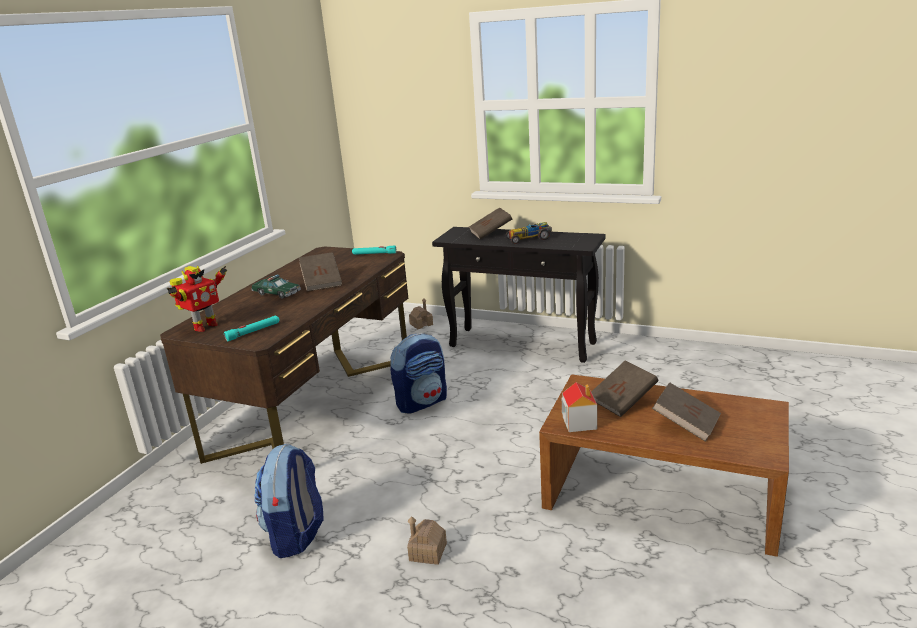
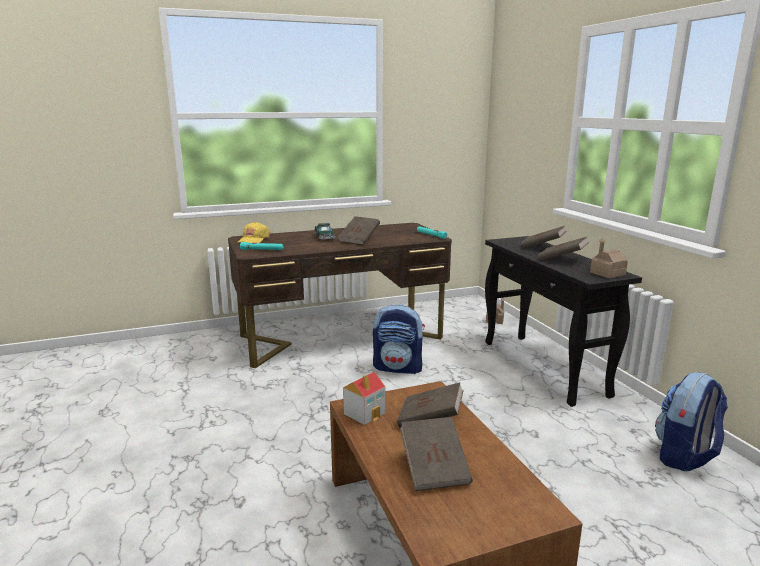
camera: 45 degrees right, 5 degrees down
toy robot [167,266,228,332] -> yellow cap [238,222,270,243]
backpack [255,443,324,558] -> backpack moved to [655,372,728,471]
toy house [407,516,447,565] -> toy house moved to [590,238,628,278]
toy car [506,222,552,244] -> brown book [538,237,589,261]

